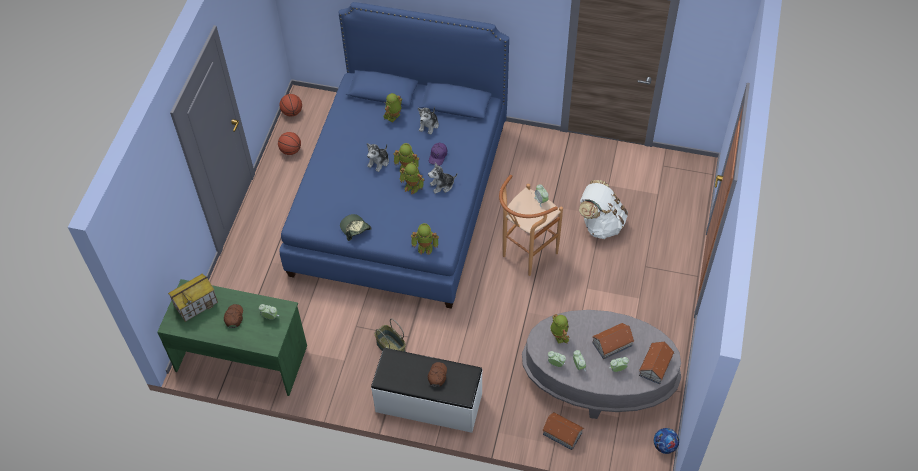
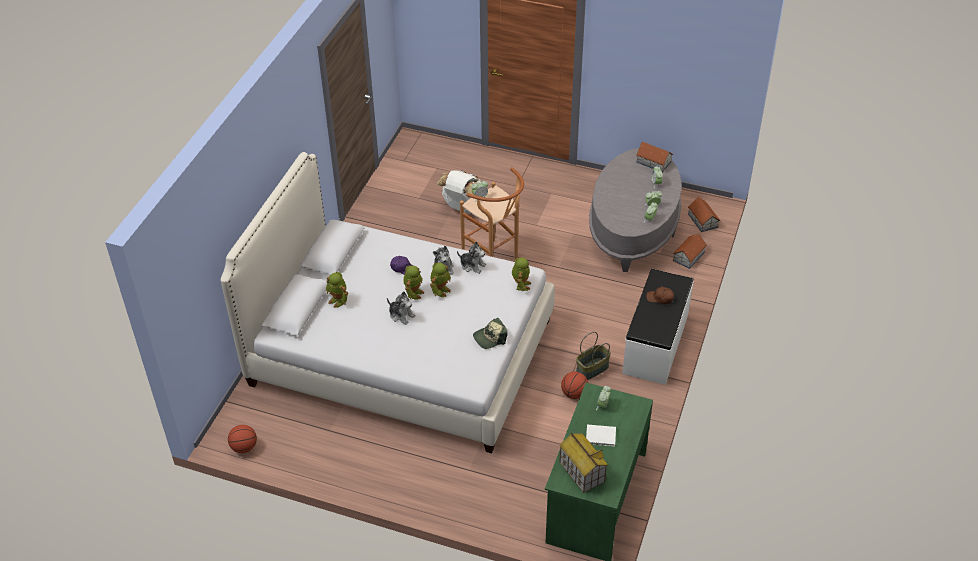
camera: 85 degrees left, 10 degrees down
brown cap [224,304,243,328] -> white book [586,425,616,447]
basketball [278,132,301,155] -> basketball moved to [561,372,588,399]
blue bed [279,2,509,309] -> white bed [221,152,555,454]
plush toy [418,106,439,135] -> plush toy moved to [457,241,486,274]
toy robot [550,314,570,344] -> none
toy house [592,323,635,359] -> toy house moved to [688,197,720,232]
football [654,428,679,454] -> none

